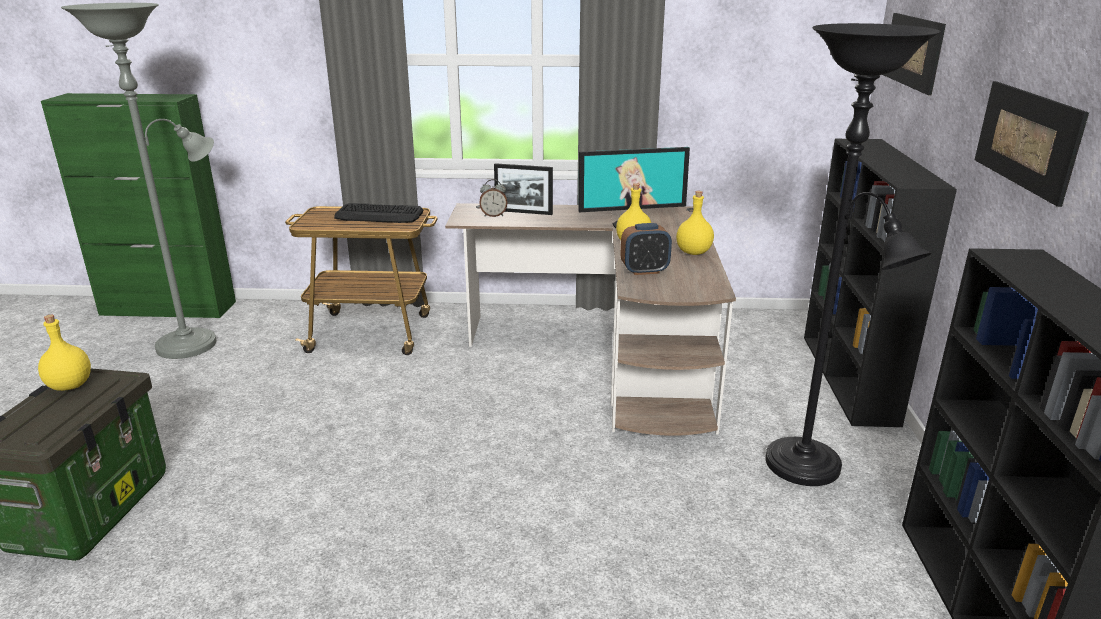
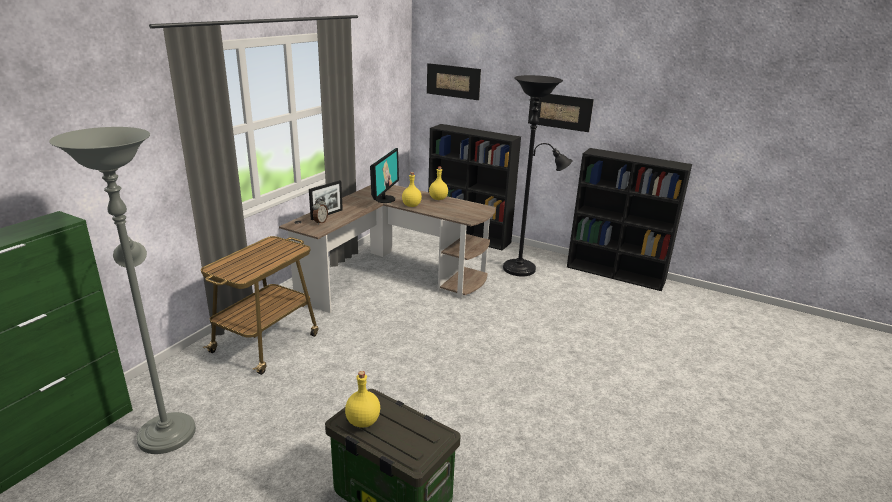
camera: 65 degrees left, 0 degrees up
keyboard [334,203,423,223] -> none
alarm clock [620,223,672,275] -> none

